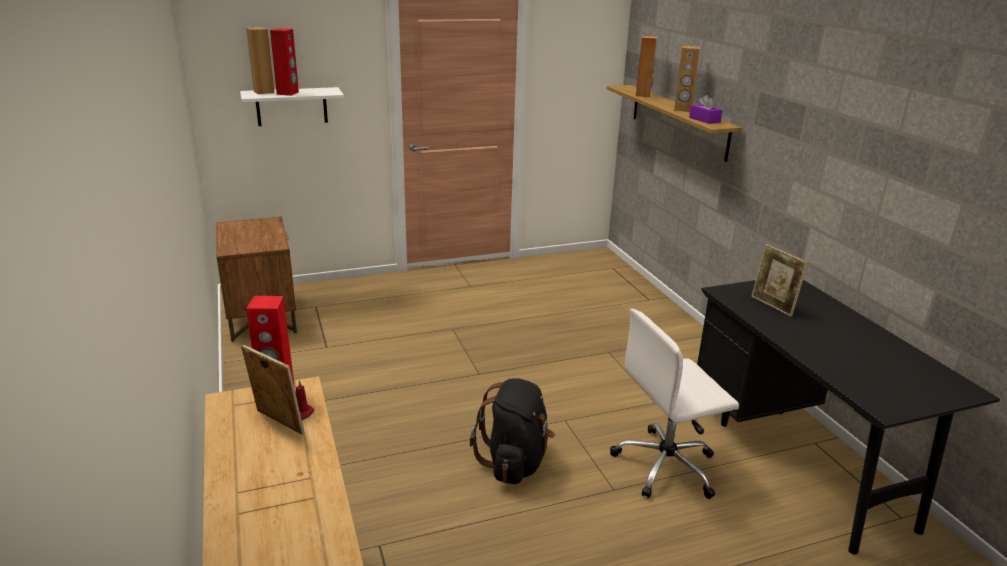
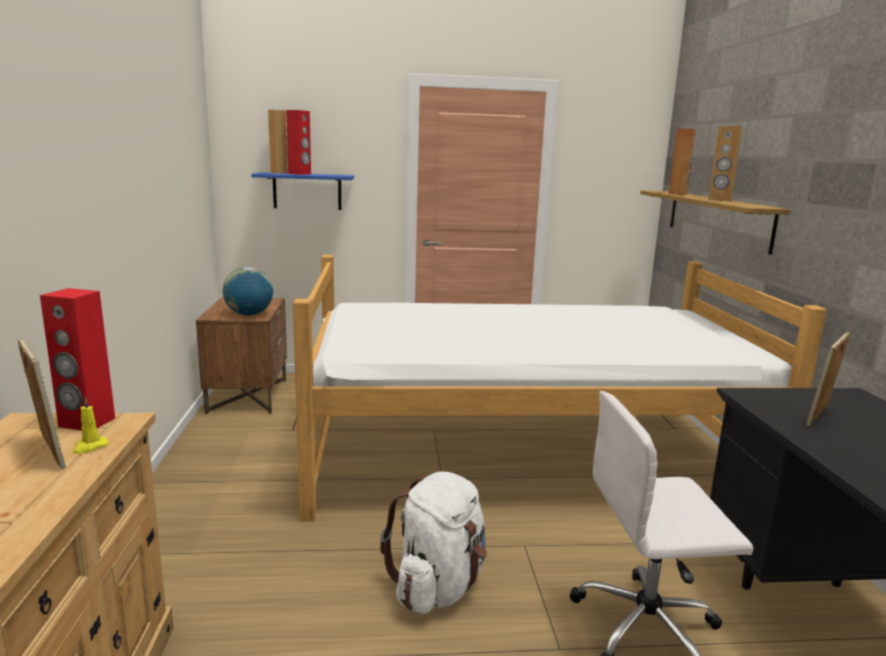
camera: 15 degrees right, 10 degrees down
white shelf [240,87,344,126] -> blue shelf [251,172,354,210]
red candle [296,380,314,421] -> yellow candle [73,397,108,454]
black backpack [470,378,555,484] -> white backpack [380,471,487,614]
purple tissue box [689,95,722,124] -> none
picture frame [751,244,808,317] -> picture frame turned 60 degrees clockwise [806,332,850,426]
none -> globe [223,267,273,315]
none -> bed [293,255,827,521]

